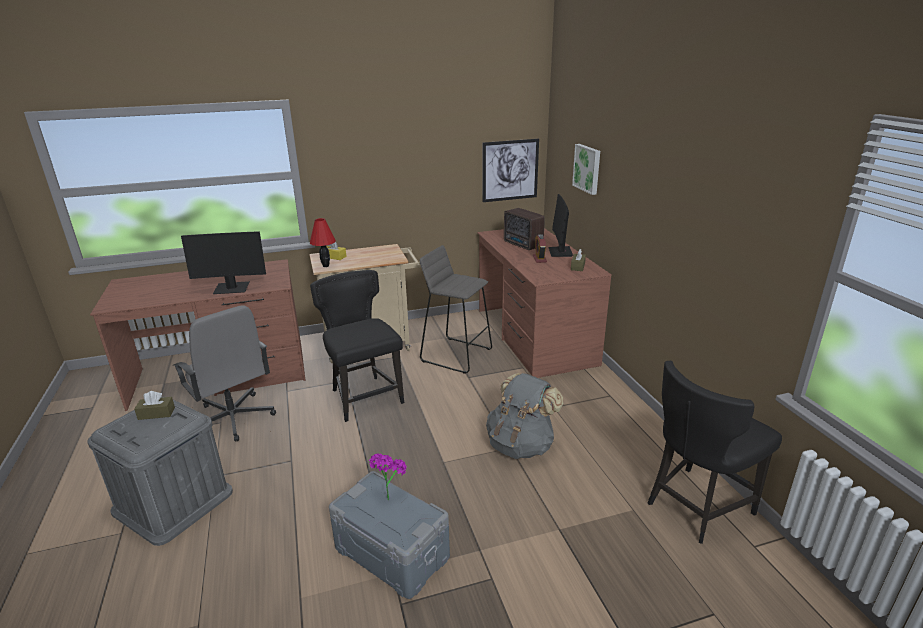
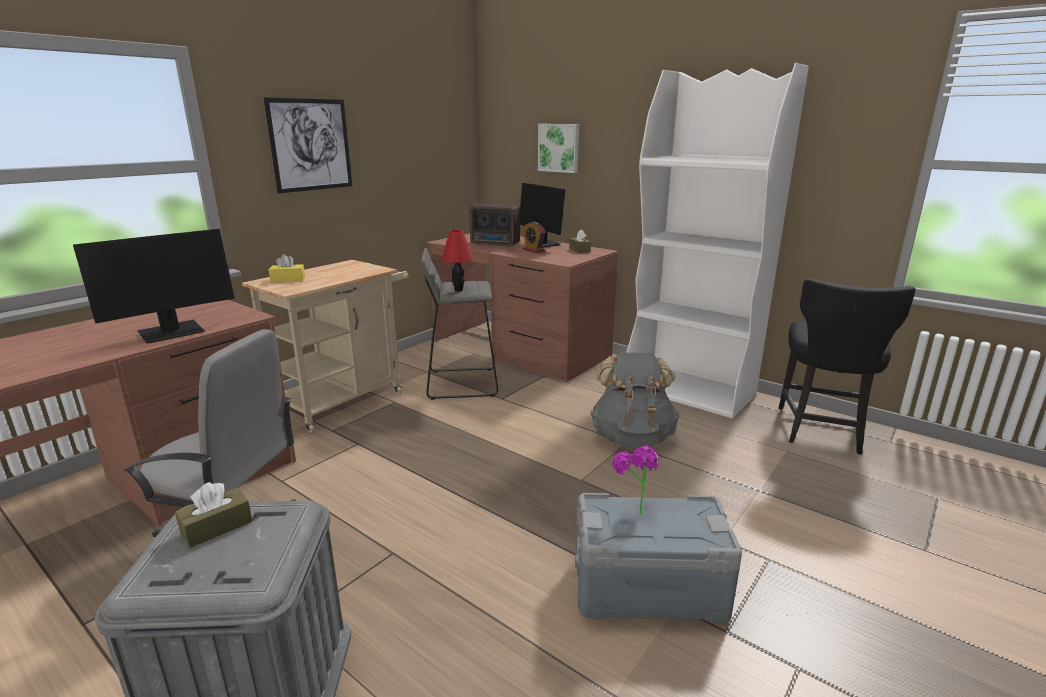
camera: 35 degrees left, 5 degrees down
red table lamp [310,218,336,267] -> red table lamp moved to [441,229,474,292]
black chair [310,270,404,422] -> none
picture [483,139,539,202] -> picture moved to [263,97,352,193]
none -> white bookcase [626,63,809,419]

